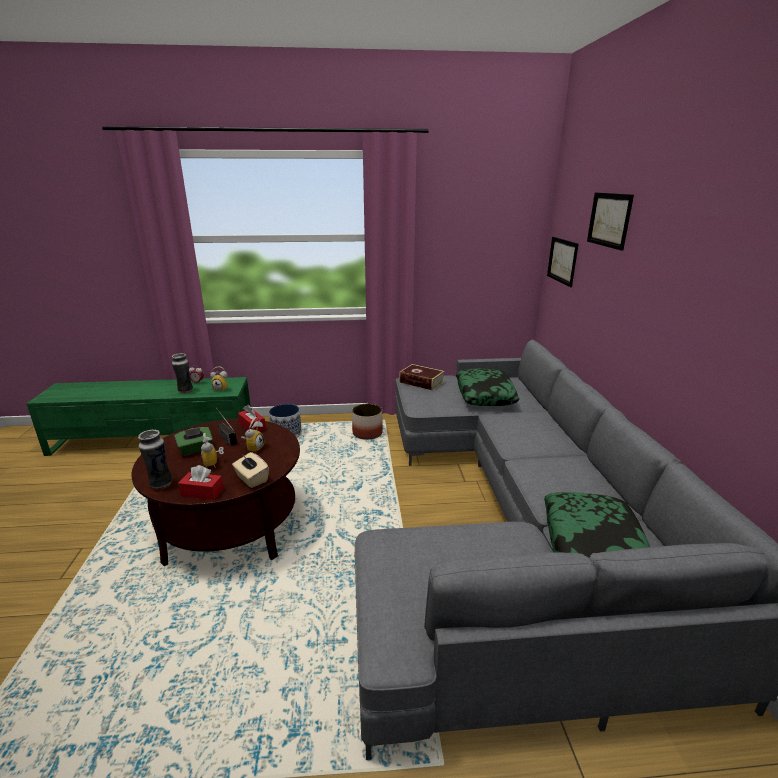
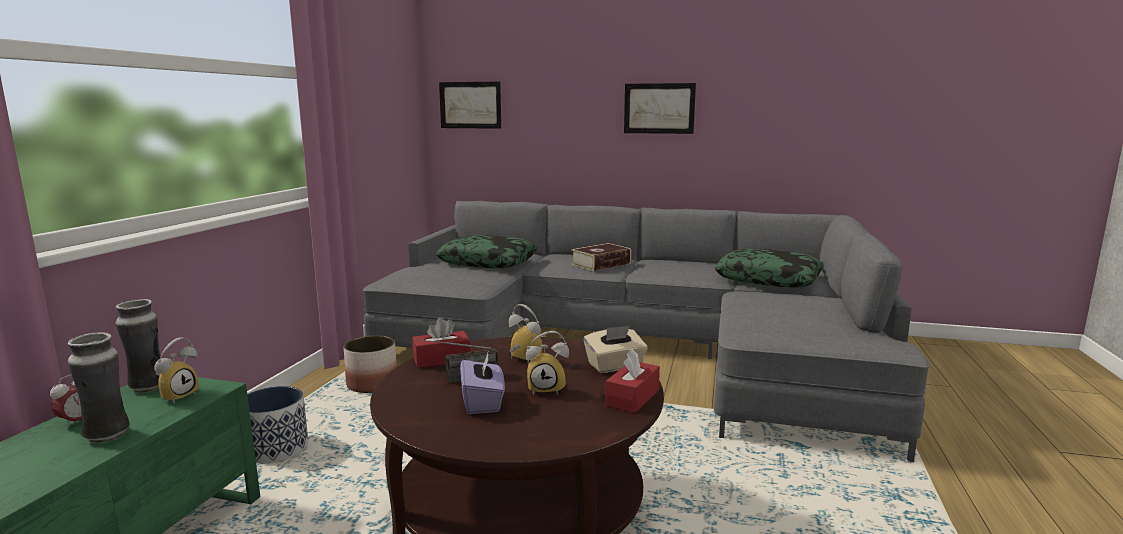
camera: 70 degrees left, 10 degrees down
vase [138,430,172,489] -> vase moved to [116,299,160,393]
green tissue box [174,427,213,456] -> purple tissue box [460,353,505,414]
book [399,364,445,391] -> book moved to [571,243,631,271]
picture [587,192,634,251] -> picture moved to [624,83,696,134]

